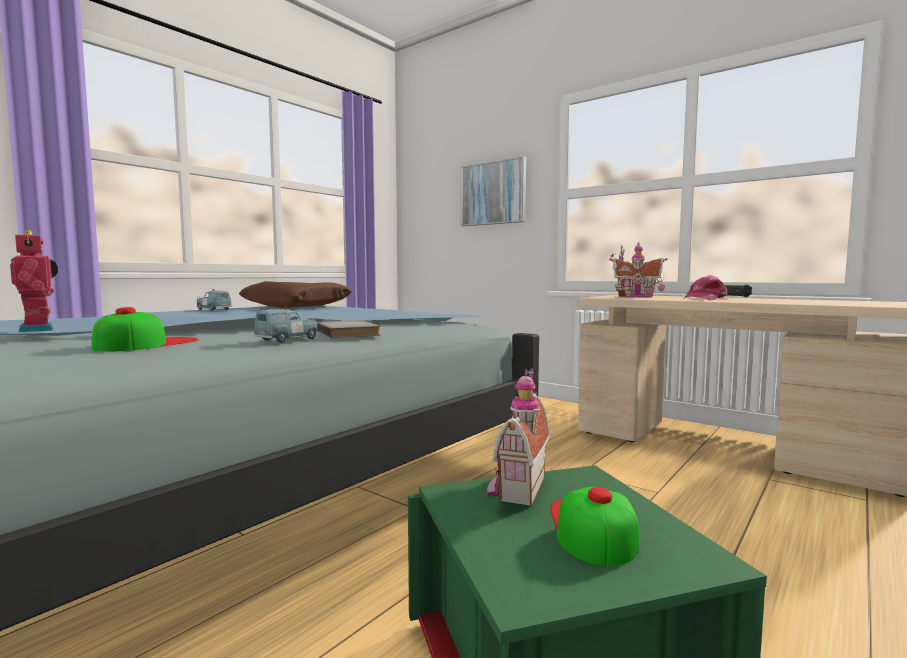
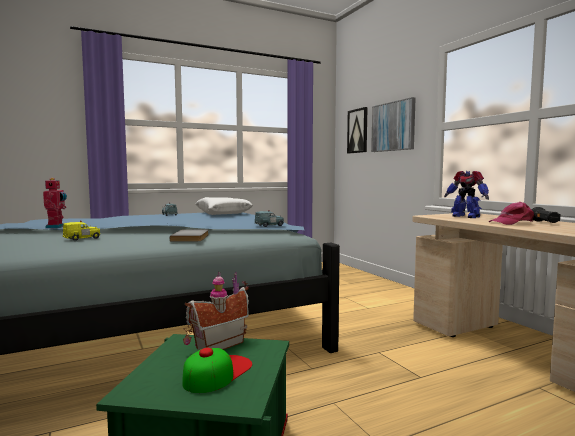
camera: 25 degrees right, 0 degrees up
cap [92,307,199,352] -> yellow toy car [63,220,100,241]
brown pillow [239,281,352,308] -> white pillow [196,197,253,215]
blue toy car [254,306,318,343] -> blue toy car moved to [254,210,284,227]
toy house [609,242,667,298] -> toy robot [444,170,489,218]
none -> picture [347,107,368,153]

